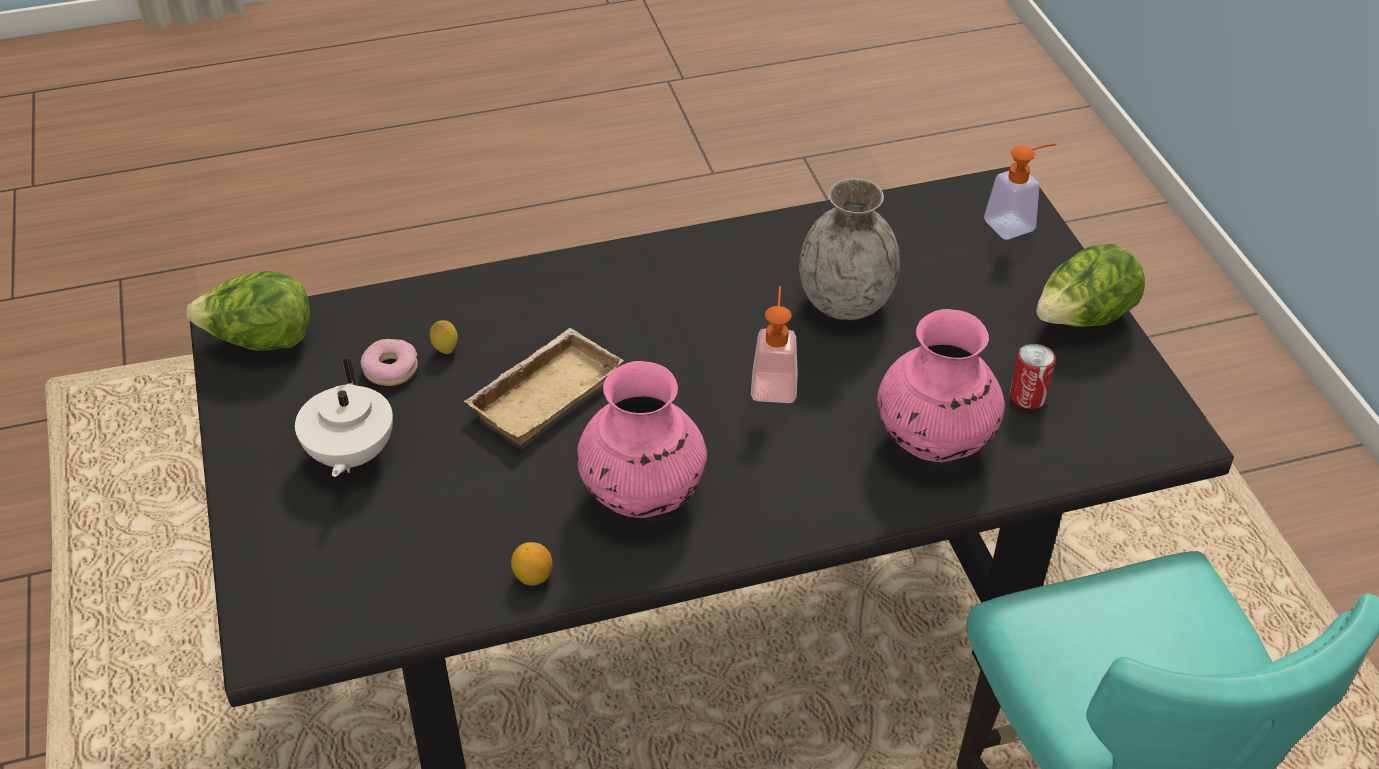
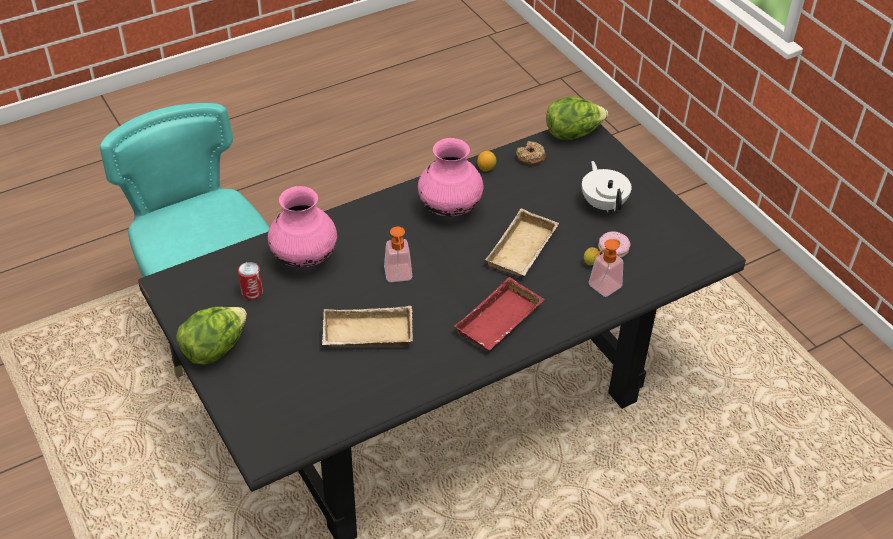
camera: 165 degrees right, 0 degrees up
lettuce [187,271,310,351] -> lettuce moved to [546,97,608,140]
grey vase [799,178,900,320] -> beige tray [322,306,413,346]
soap dispenser [984,143,1056,240] -> soap dispenser moved to [588,239,623,297]
none -> red tray [454,277,544,350]
none -> donut [516,141,546,165]

